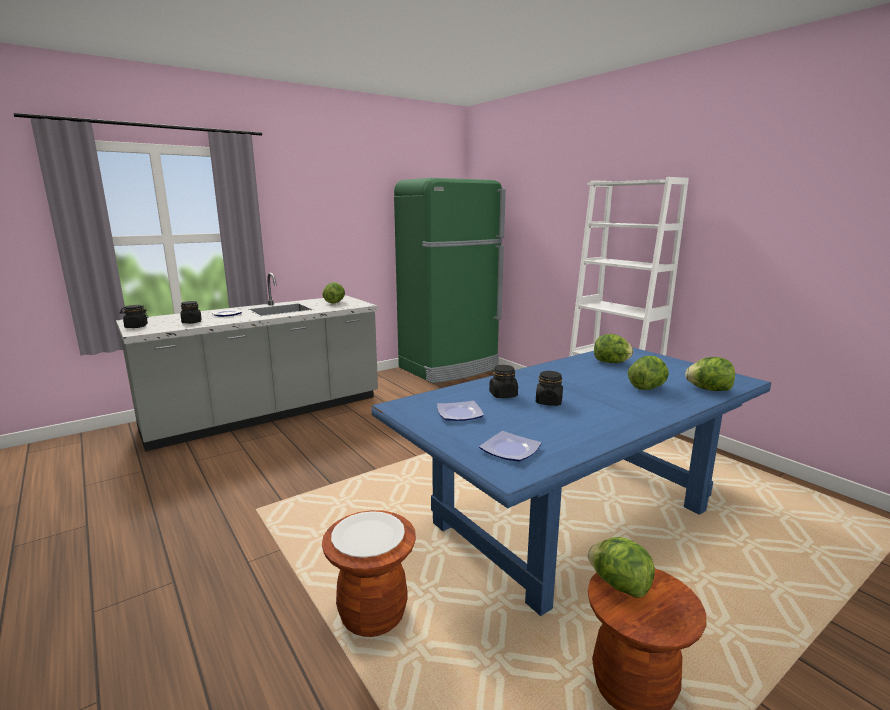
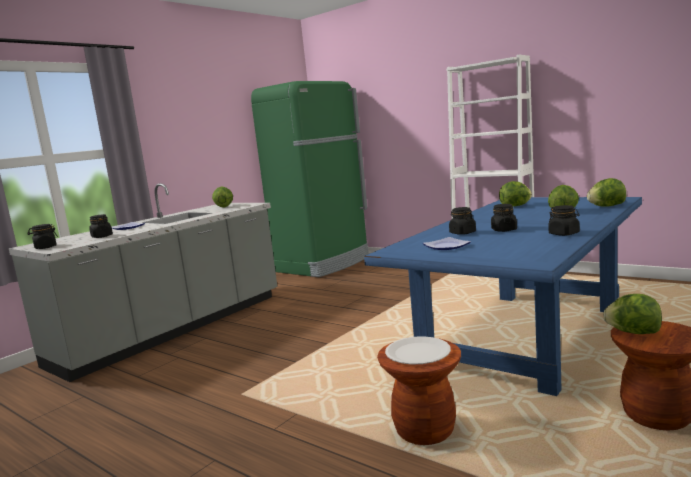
camera: 15 degrees left, 5 degrees down
plate [479,431,542,462] -> none
none -> black jar [548,205,580,236]

